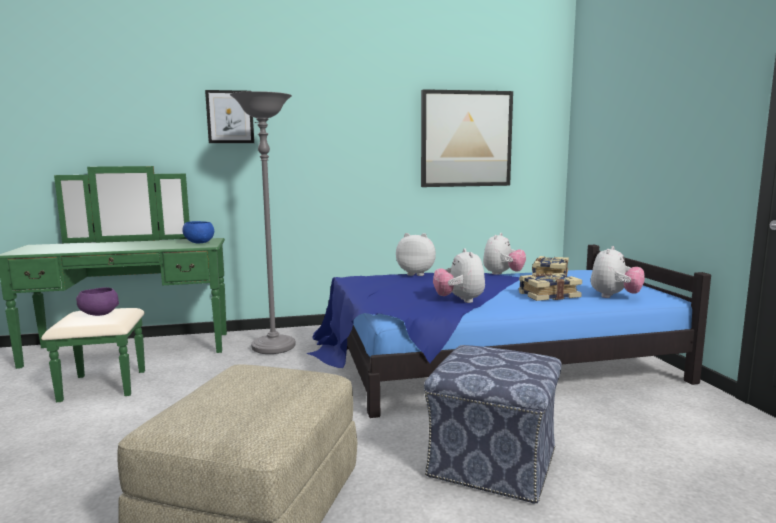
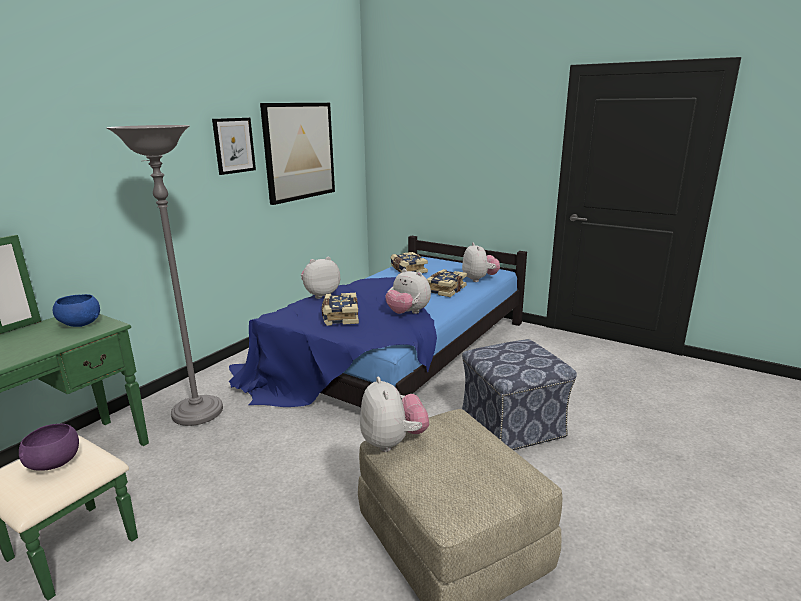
camera: 45 degrees left, 10 degrees up
picture [205,90,254,143] -> picture moved to [212,118,256,175]
plush toy [483,233,526,275] -> plush toy moved to [360,377,429,452]
none -> book [322,293,359,326]

